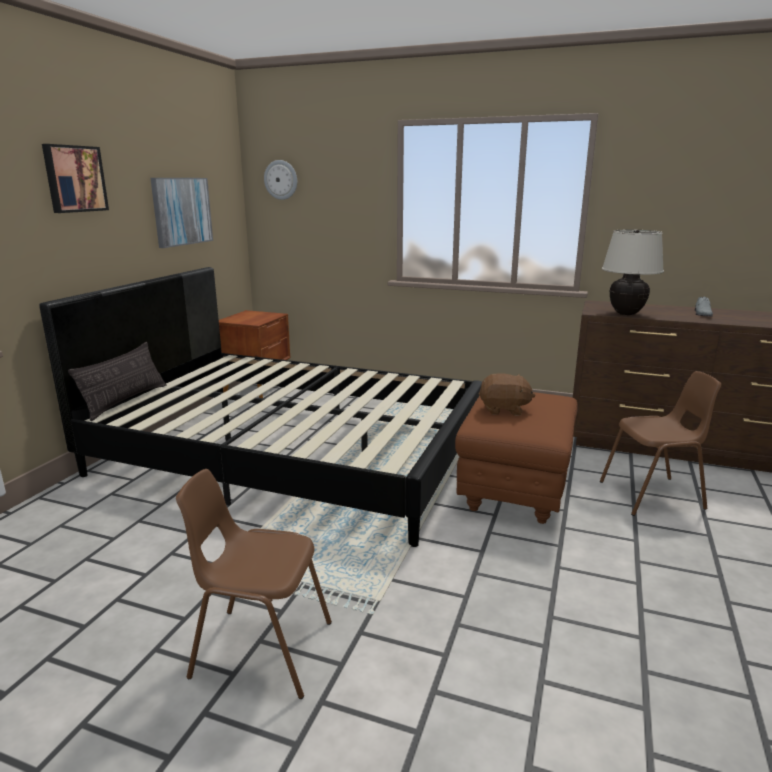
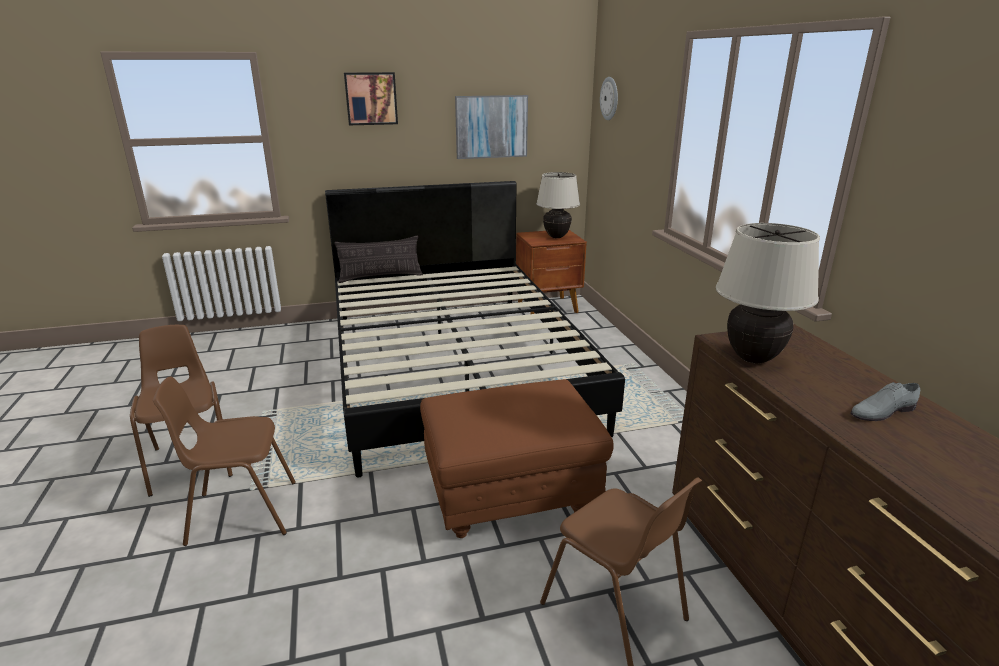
camera: 55 degrees right, 5 degrees up
brown plush toy [479,373,536,416] -> none
none -> brown chair [153,376,296,546]
none -> beige table lamp [536,172,580,238]

